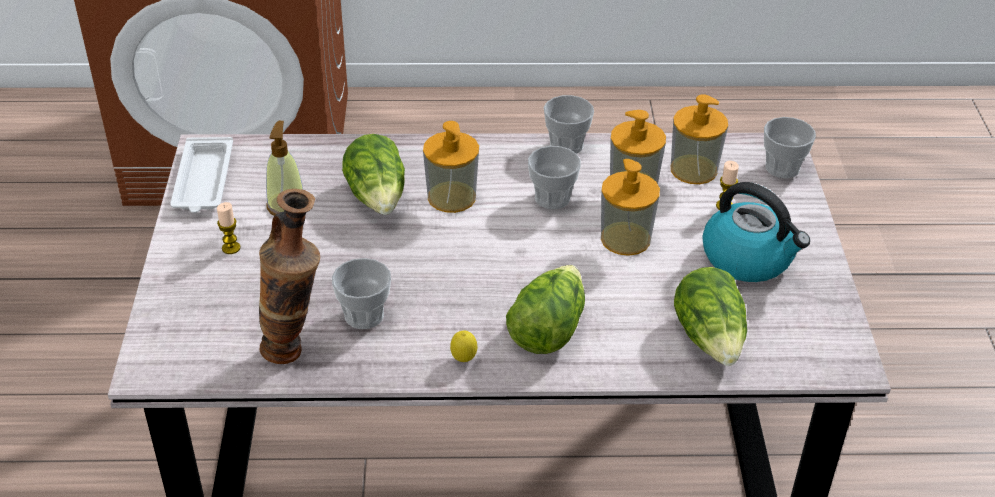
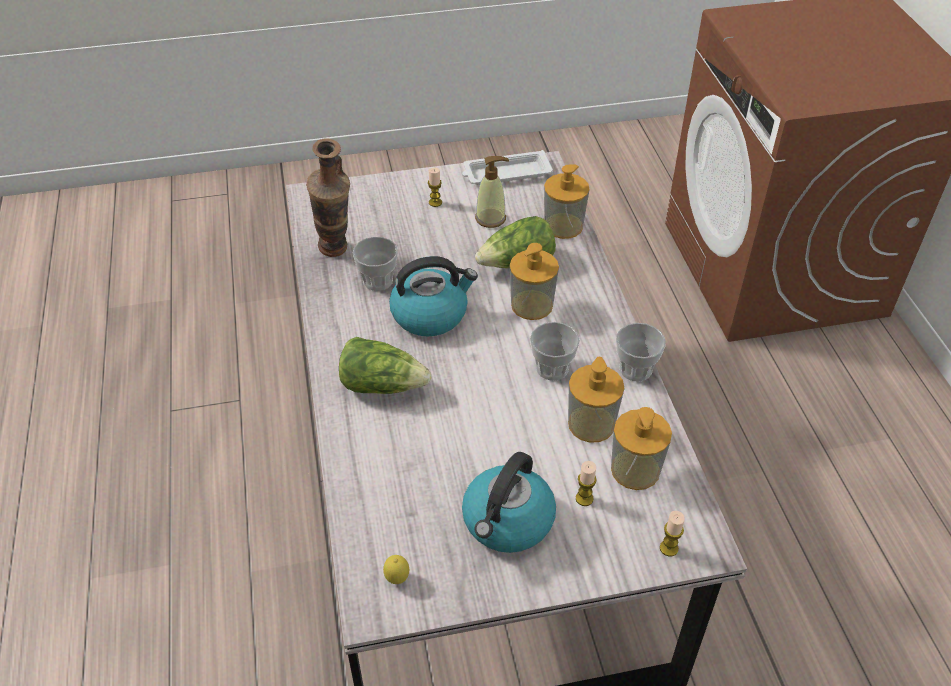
camera: 80 degrees right, 5 degrees up
lemon [450,331,477,362] -> lemon moved to [383,555,409,584]
soap dispenser [601,159,660,256] -> soap dispenser moved to [544,165,589,239]
lettuce [674,267,747,366] -> none
cup [764,117,816,178] -> candle [660,511,685,557]
none -> kettle [389,256,478,336]

